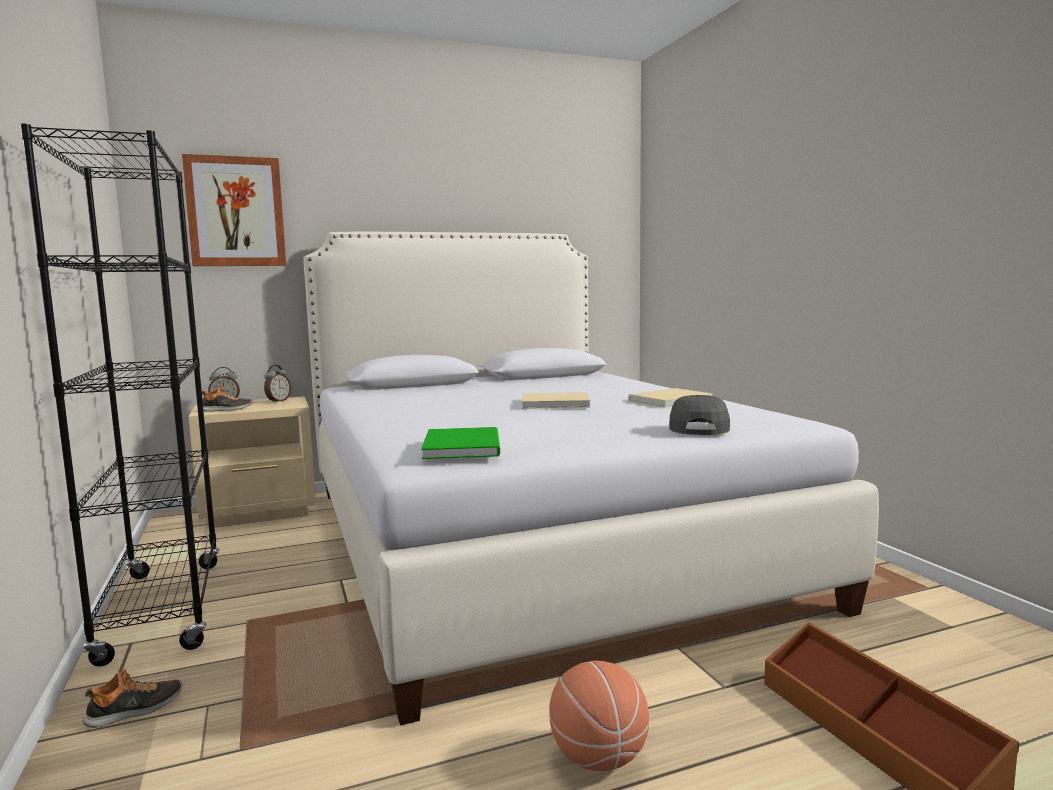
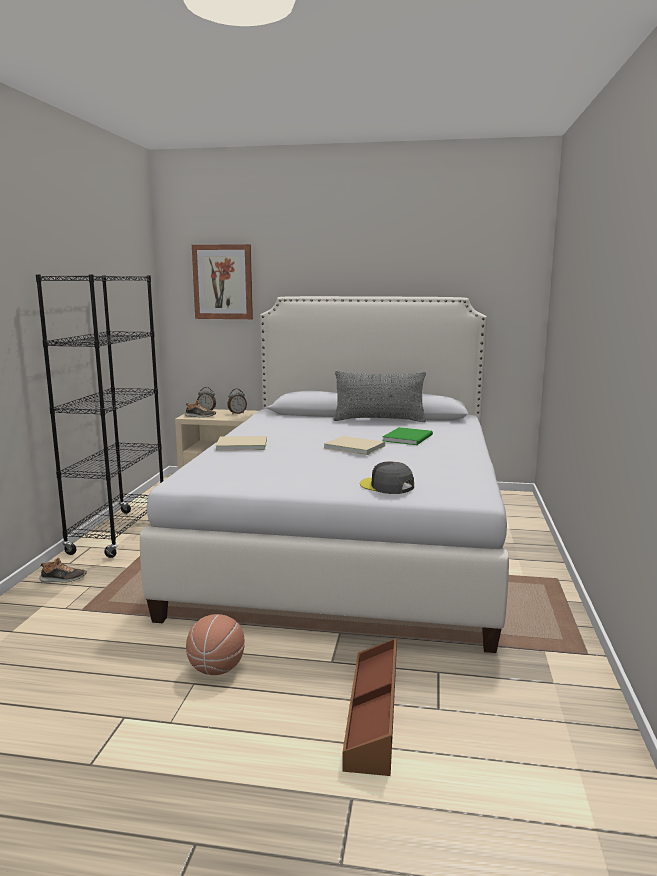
camera: 30 degrees right, 5 degrees up
green book [421,427,500,459] -> green book moved to [383,427,433,445]
beige book [628,388,713,408] -> beige book moved to [215,436,267,451]
grey cap [669,395,730,435] -> grey cap turned 90 degrees counterclockwise [360,461,414,494]
none -> grey pillow [333,371,426,422]

